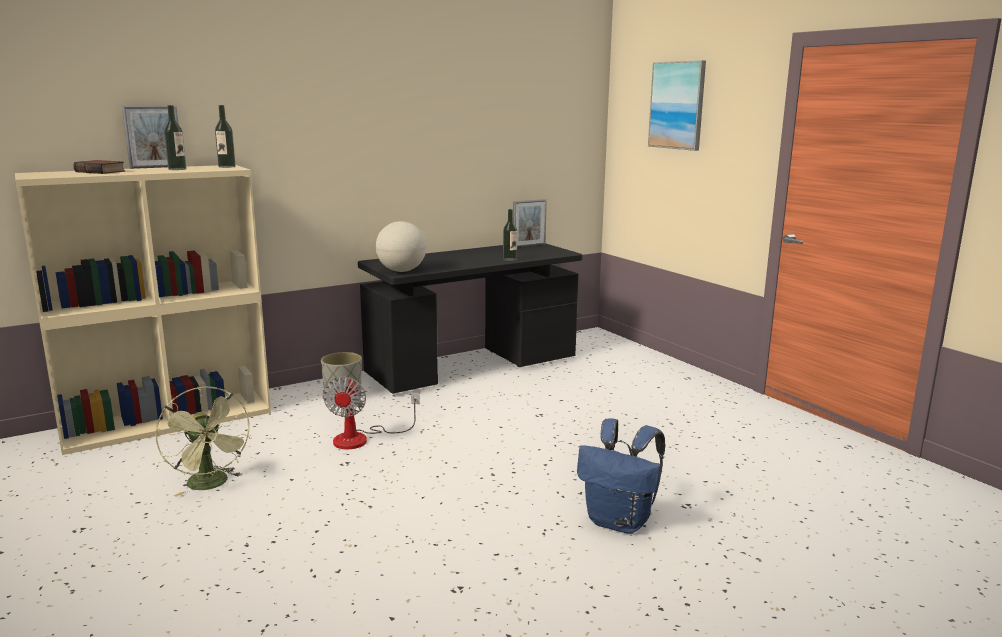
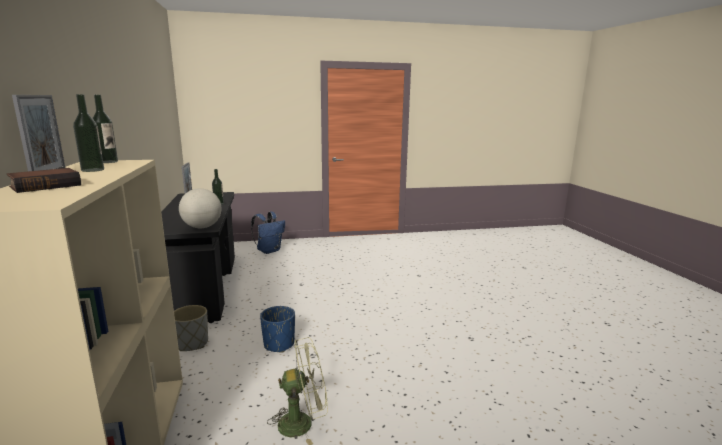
camera: 70 degrees left, 0 degrees up
fan [323,376,420,450] -> blue planter [260,306,295,353]
blue backpack [577,418,665,534] -> blue backpack moved to [251,211,285,254]
picture [648,60,706,151] -> none

